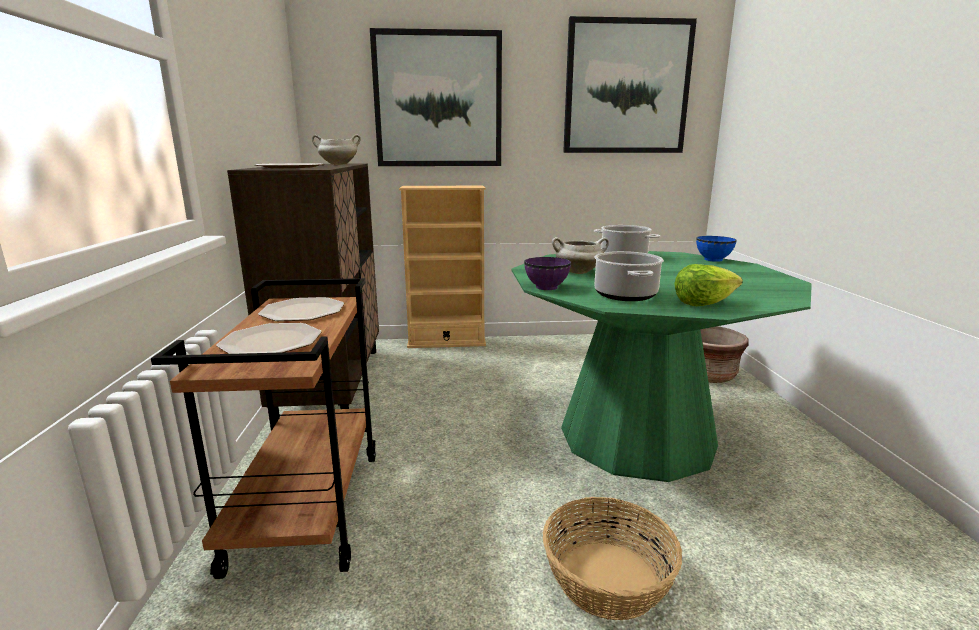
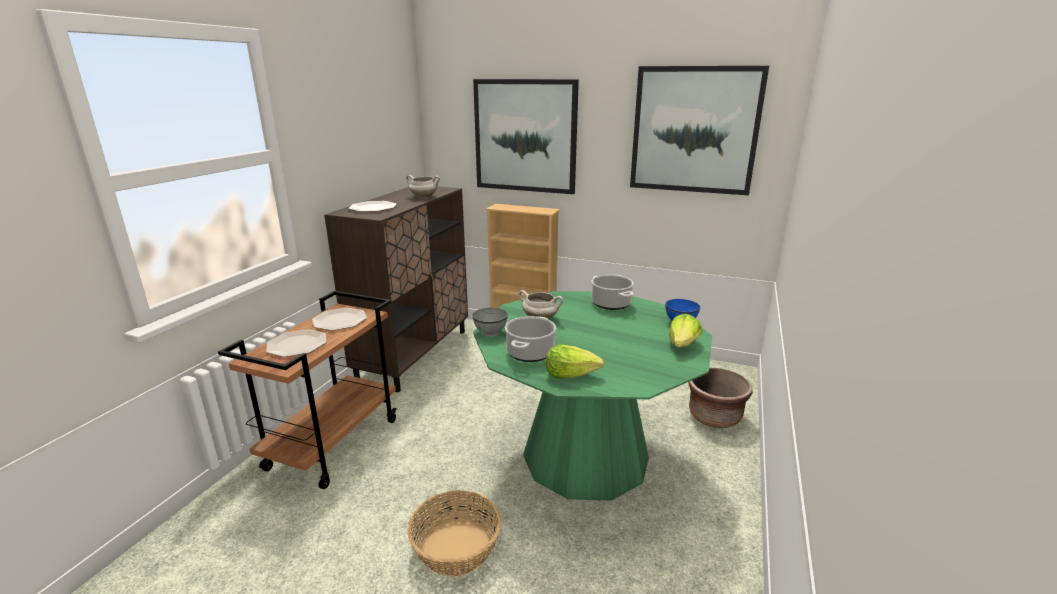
camera: 25 degrees right, 5 degrees up
purple bowl [524,257,571,290] -> grey bowl [472,308,508,336]
none -> lettuce [669,314,702,348]

